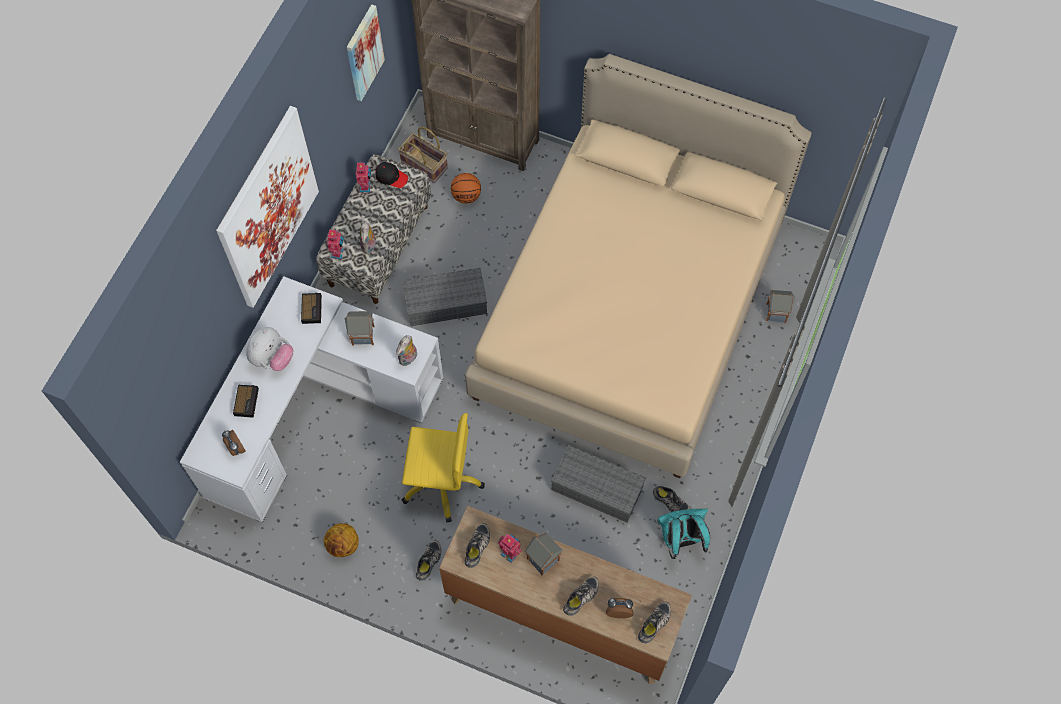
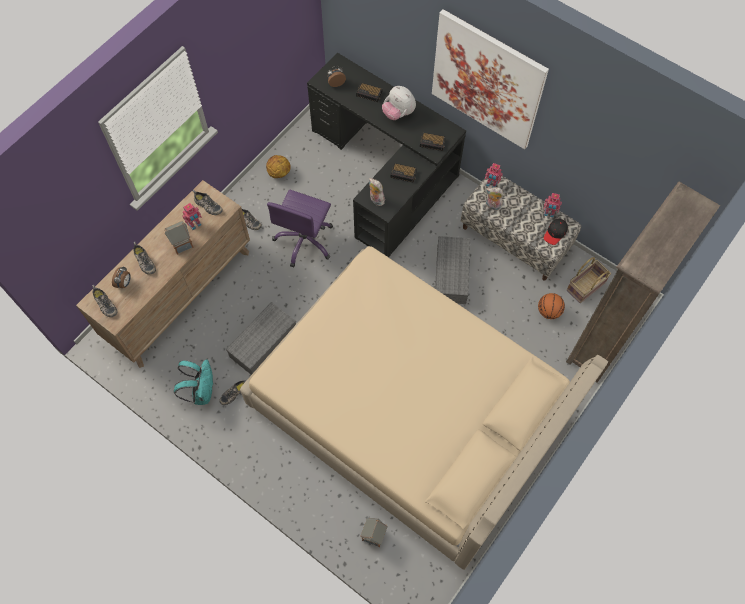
camera: 105 degrees right, 0 degrees up
white desk [180,276,444,523] -> black desk [307,53,466,257]
toy house [345,311,375,345] -> alarm clock [391,163,417,183]
picture [347,4,385,101] -> none
yellow office chair [402,413,485,522] -> purple office chair [267,190,333,268]

